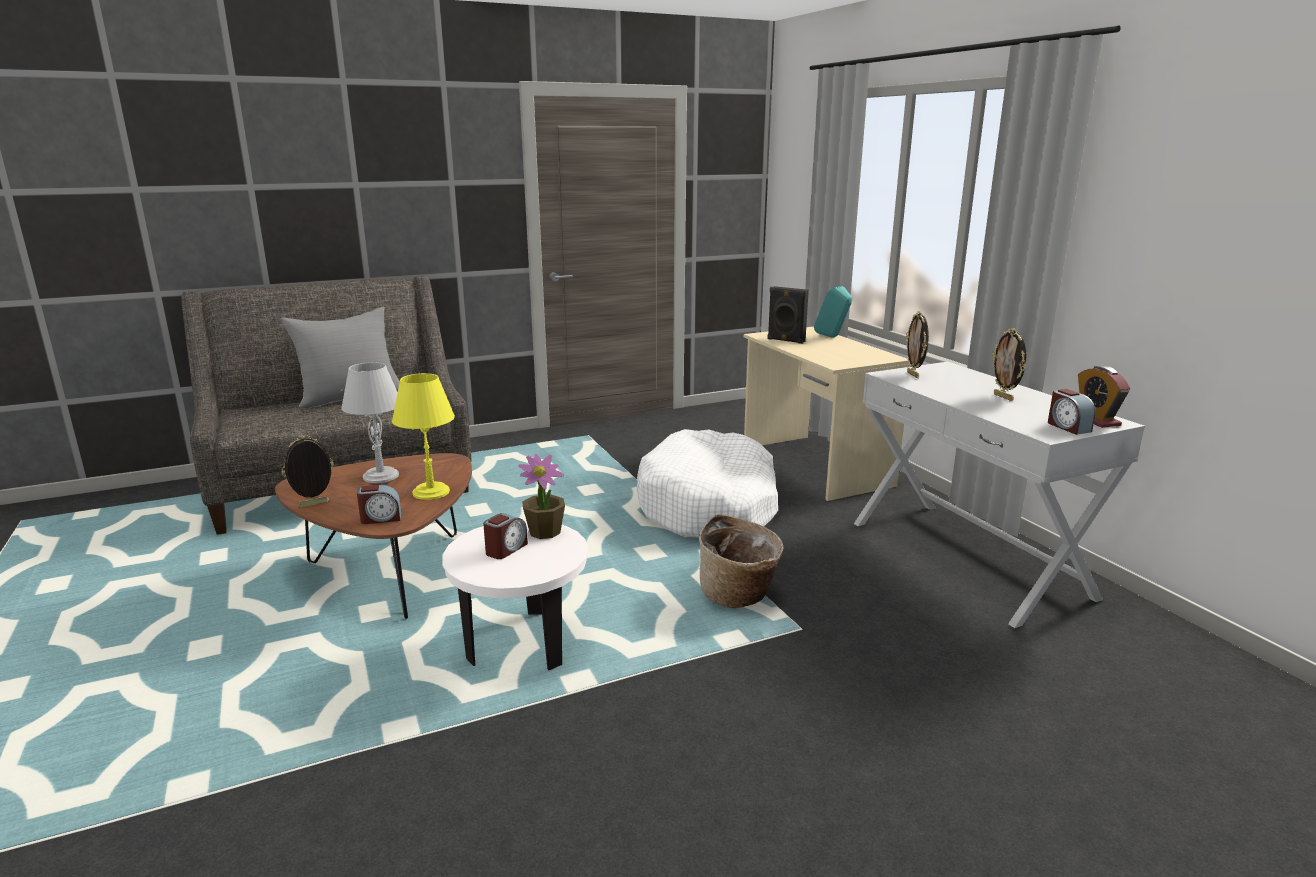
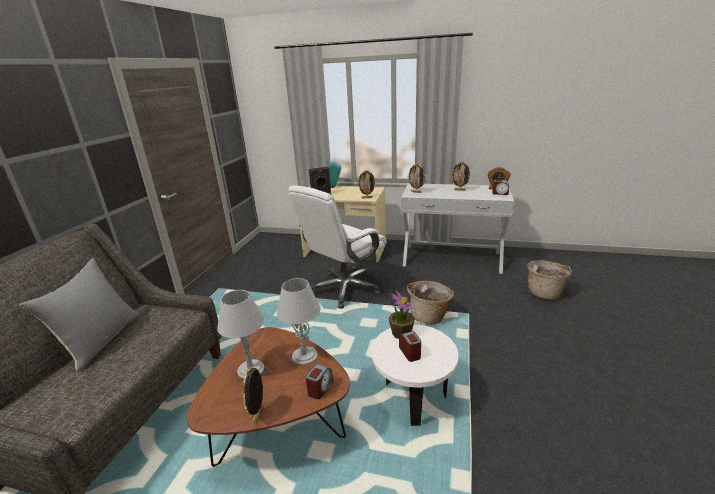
camera: 50 degrees left, 5 degrees up
yellow table lamp [392,373,455,500] -> grey table lamp [277,278,321,365]
white dog bed [636,429,778,537] -> white office chair [288,185,387,309]
none -> picture frame [357,170,376,199]
none -> basket [527,260,572,300]

